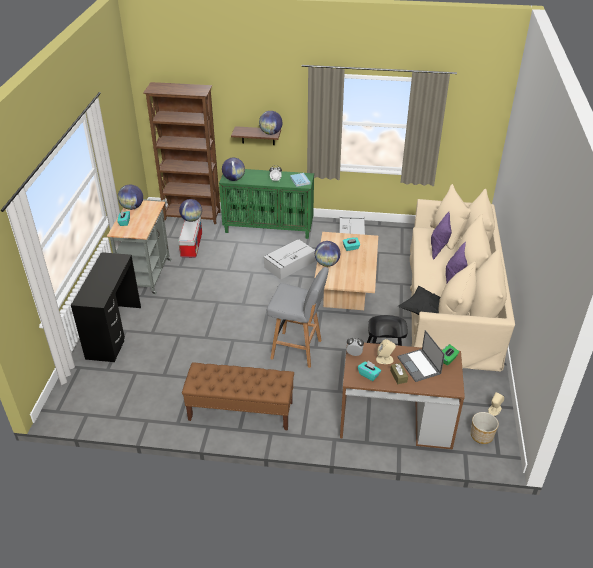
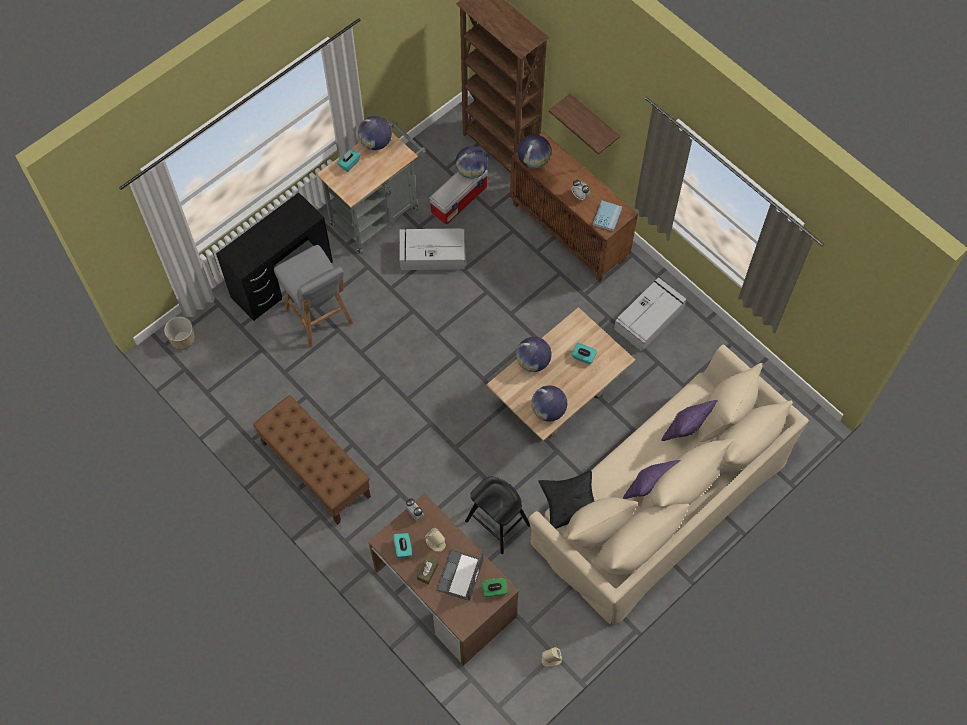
camera: 40 degrees right, 25 degrees up
green cabinet [219,169,314,239] -> brown cabinet [510,132,638,282]
globe [259,111,282,135] -> globe moved to [531,385,567,421]
grey storage box [263,239,316,280] -> grey storage box moved to [399,228,465,270]
grey stool [267,267,329,368] -> grey stool moved to [274,245,353,347]
planter [471,412,499,444] -> planter moved to [164,317,195,350]

